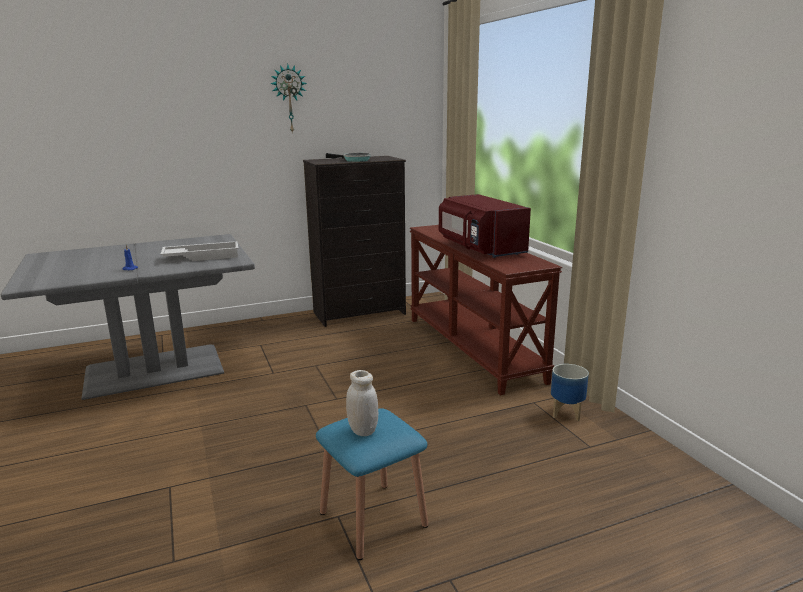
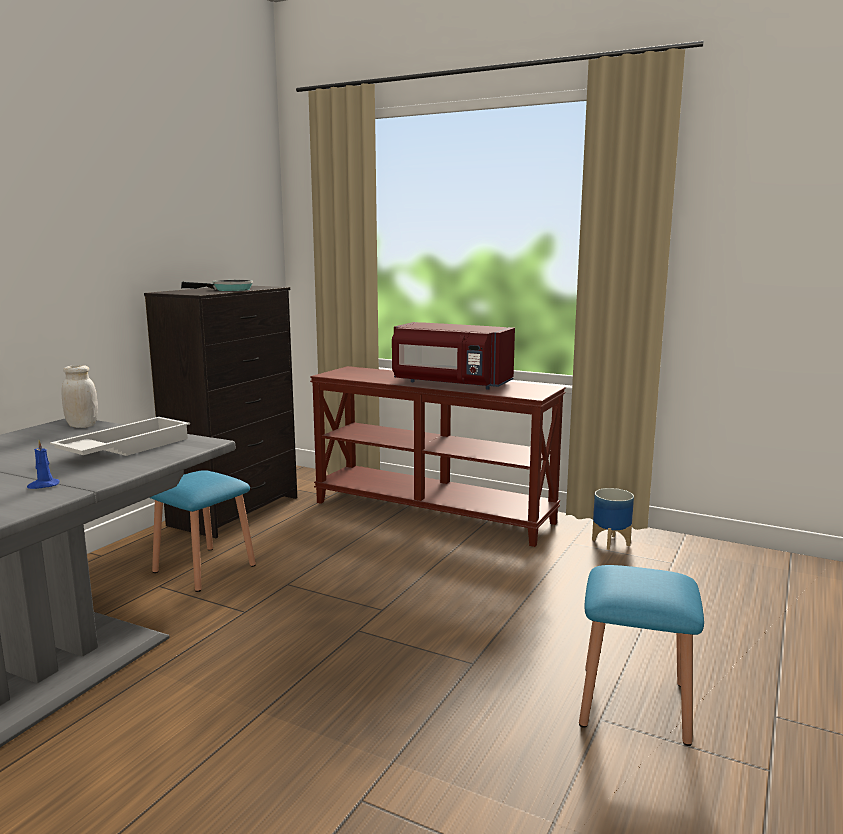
camera: 40 degrees left, 5 degrees down
wall clock [270,64,307,134] -> none
white jar [346,370,378,436] -> white jar moved to [61,365,98,428]
none -> blue stool [150,470,256,592]

